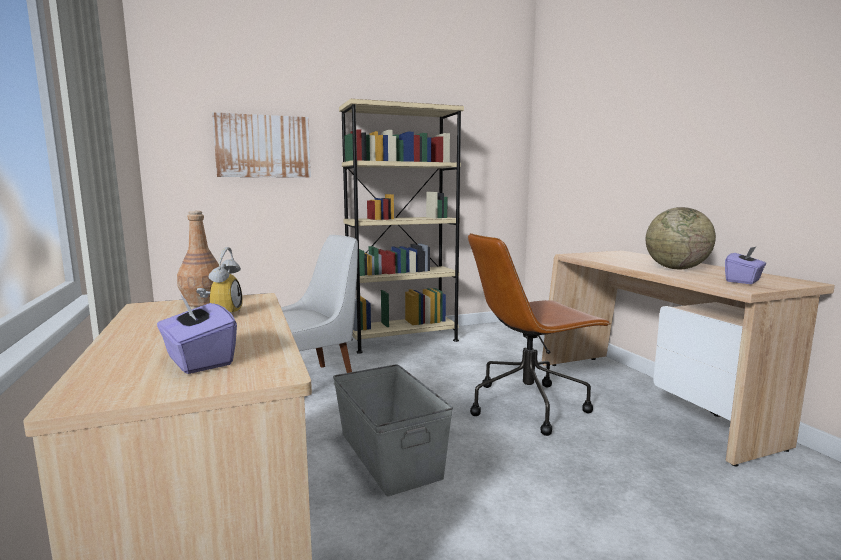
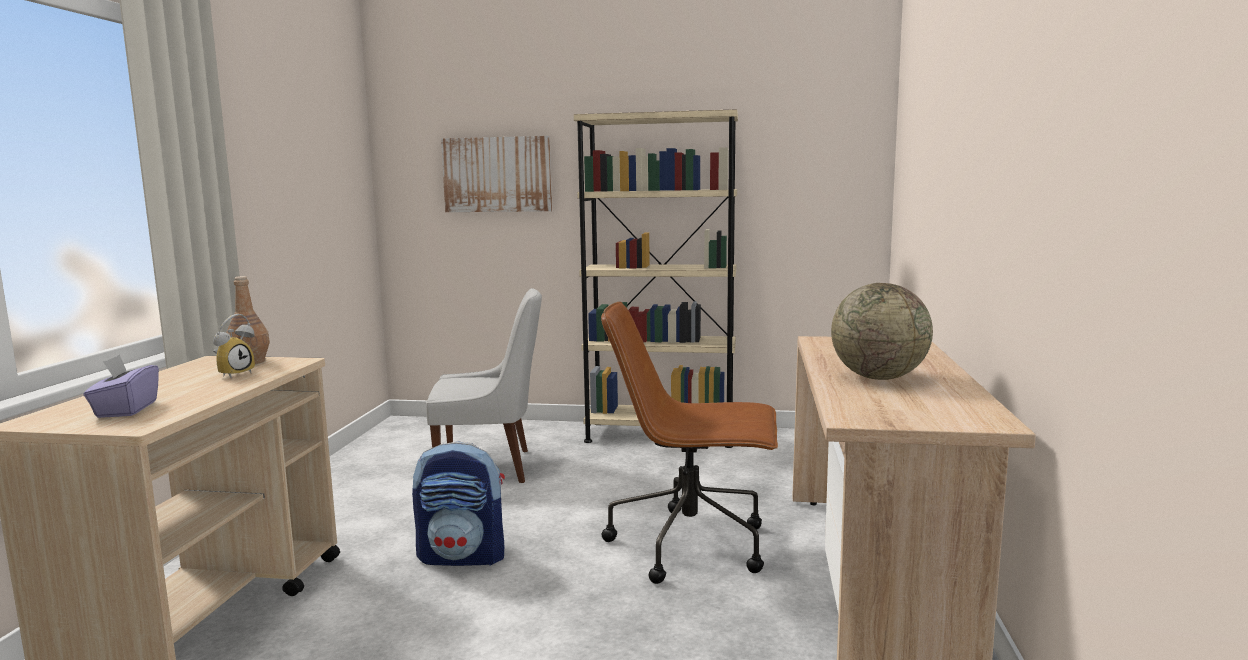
camera: 30 degrees right, 0 degrees up
grey storage box [333,364,453,496] -> backpack [412,442,505,566]
purple tissue box [725,247,766,284] -> none

